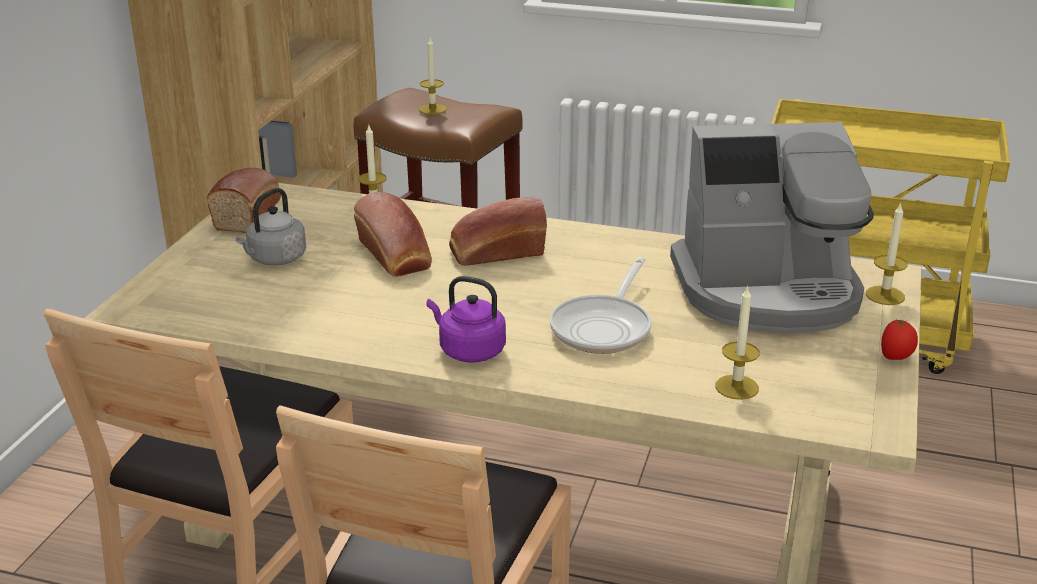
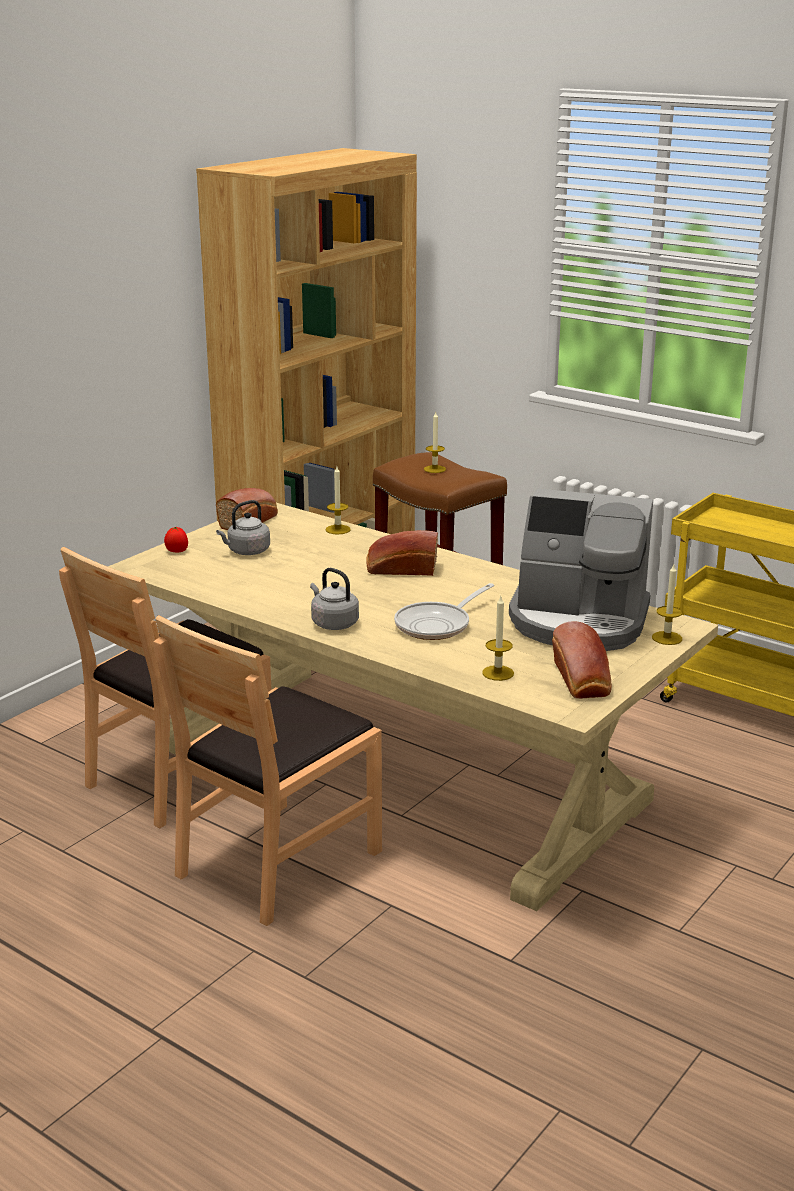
camera: 20 degrees right, 5 degrees down
bread [354,192,432,277] -> bread moved to [552,622,612,699]
purple kettle [427,276,506,363] -> grey kettle [310,568,359,630]
tomato [881,319,918,360] -> tomato moved to [164,527,188,552]

